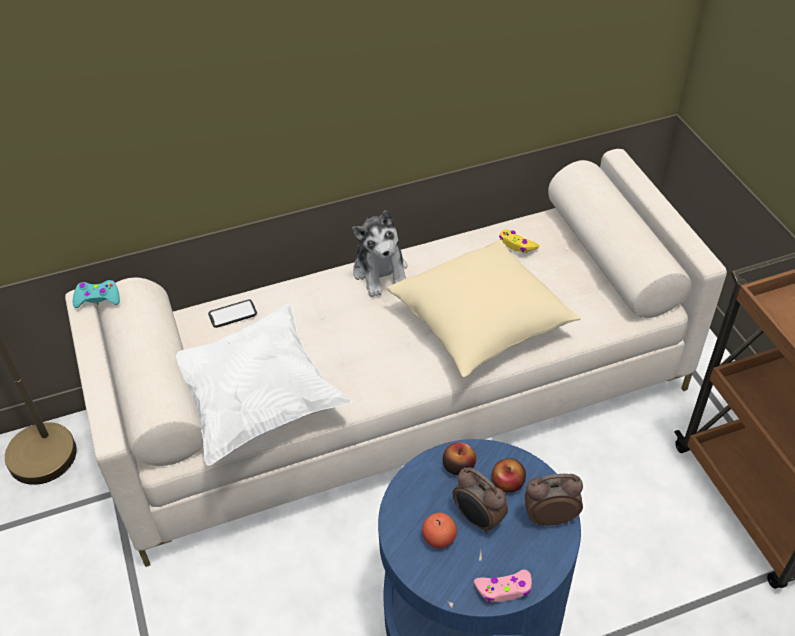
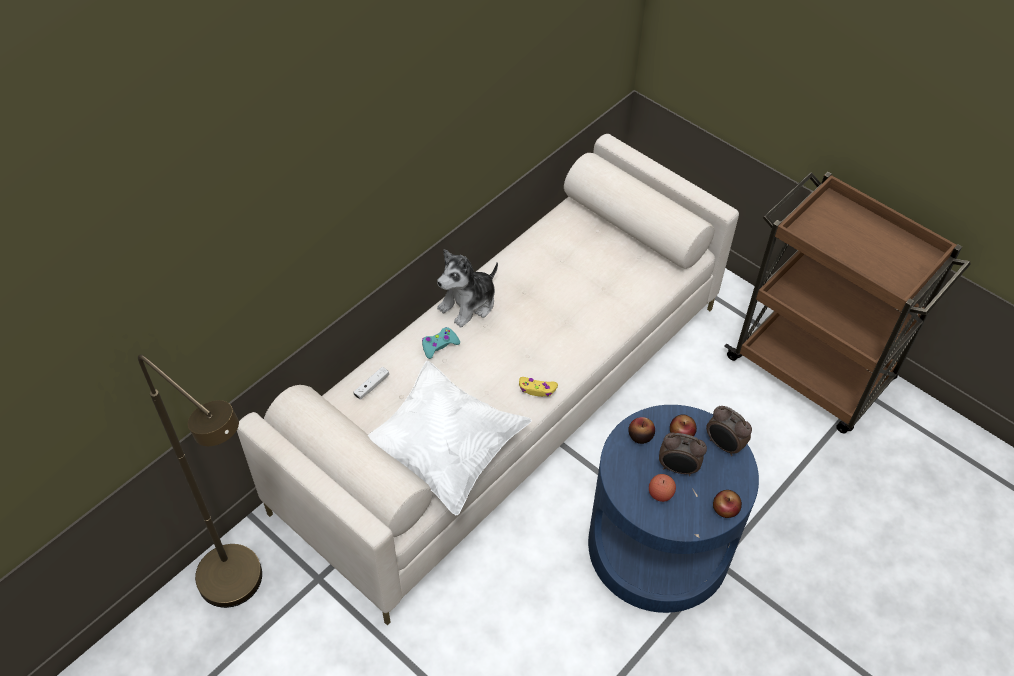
camera: 30 degrees left, 5 degrees up
turquoise game controller [73,280,120,308] -> turquoise game controller moved to [422,327,460,359]
phone [208,300,257,328] -> white game controller [353,367,389,400]
plush toy [352,211,408,297] -> plush toy turned 90 degrees clockwise [437,249,498,328]
beige pillow [386,240,580,378] -> none
pink game controller [474,570,532,603] -> apple [713,490,742,518]
yellow game controller [499,229,539,253] -> yellow game controller moved to [519,377,558,397]
alarm clock [525,474,583,526] -> alarm clock turned 105 degrees counterclockwise [706,406,752,456]

